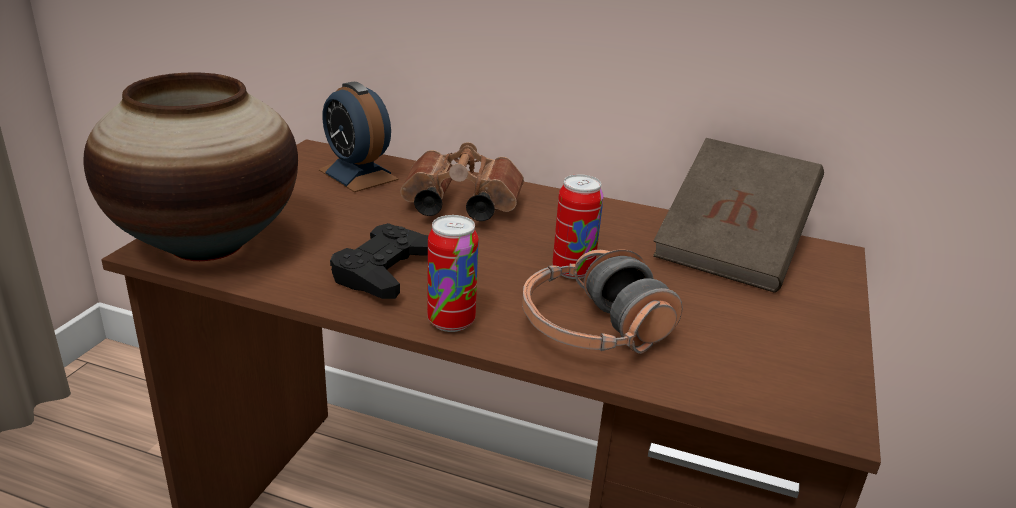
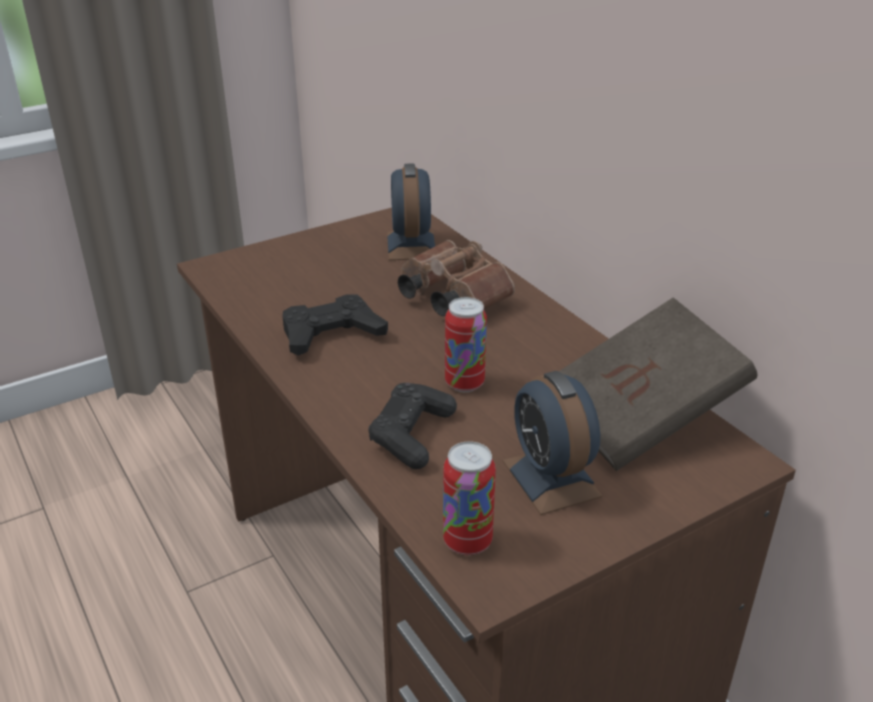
camera: 40 degrees right, 5 degrees up
vase [83,72,298,261] -> none
can [427,215,479,332] -> can moved to [443,441,496,555]
headphones [522,250,683,354] -> black game controller [368,383,457,469]
none -> alarm clock [503,371,603,515]

